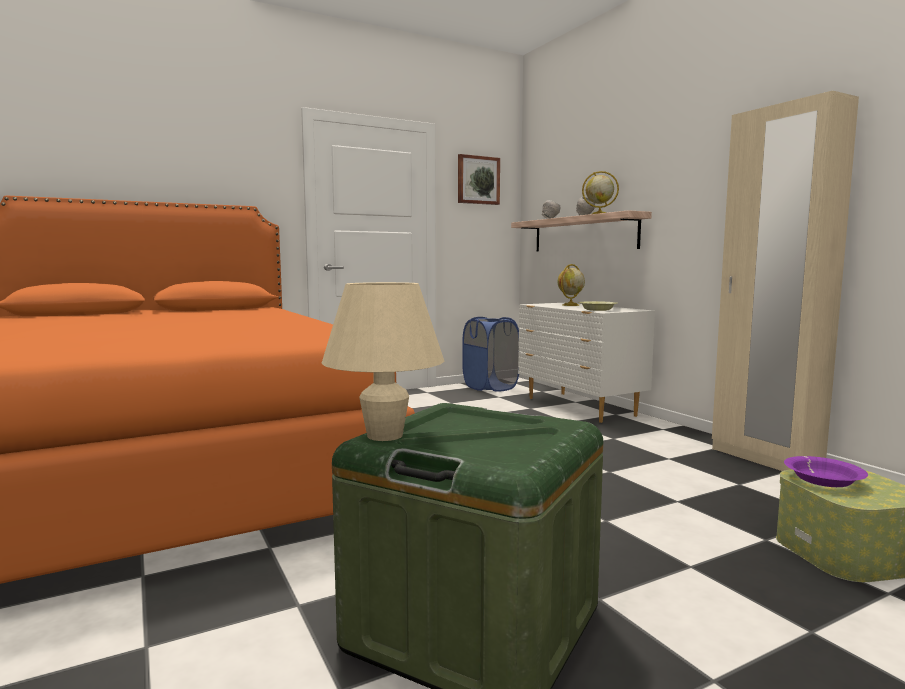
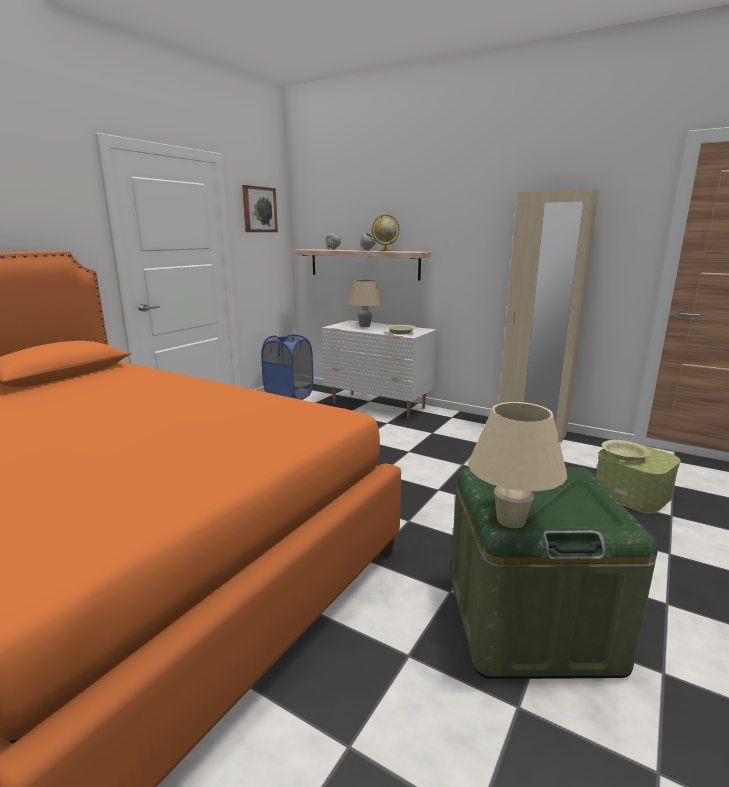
camera: 30 degrees left, 10 degrees up
globe [558,264,585,306] -> beige table lamp [347,280,383,327]
purple bowl [784,456,868,487] -> yellow bowl [602,440,650,461]

